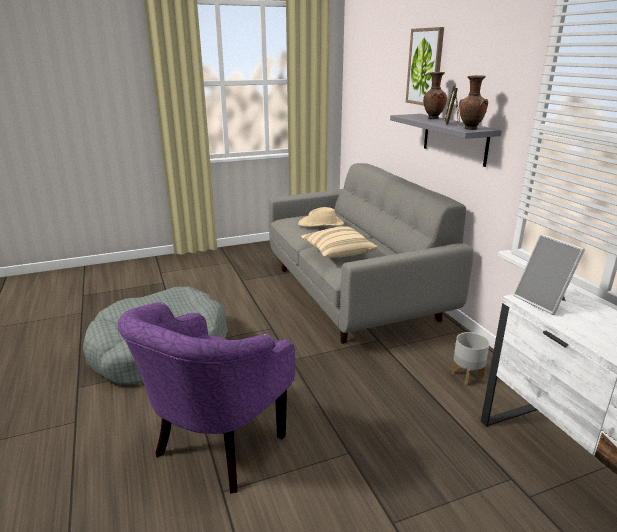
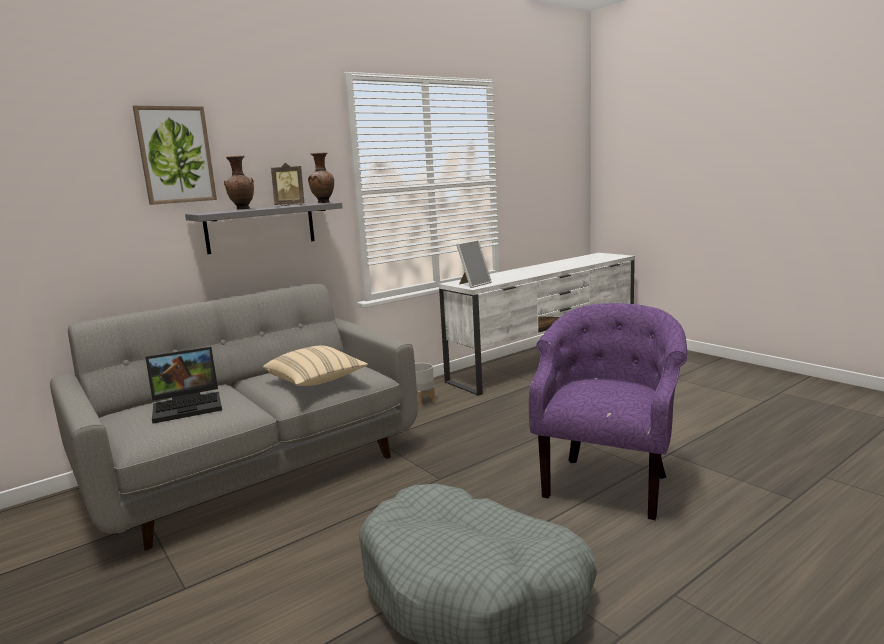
camera: 105 degrees left, 10 degrees down
purple armchair [118,302,295,493] -> purple armchair turned 75 degrees counterclockwise [529,303,687,520]
beige hat [298,207,344,227] -> laptop [145,347,222,424]

